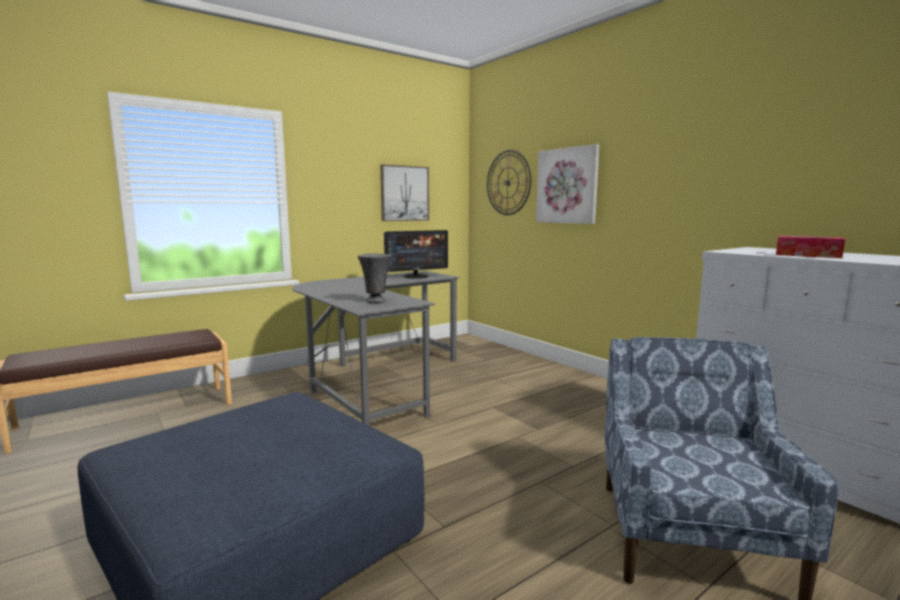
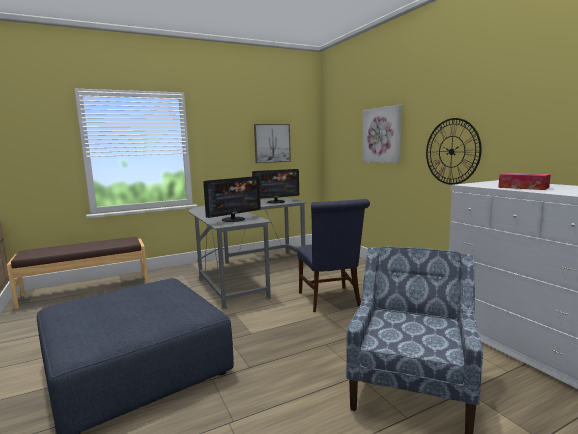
camera: 10 degrees right, 0 degrees up
grey vase [358,253,392,303] -> monitor [203,176,261,222]
wall clock [487,150,531,215] -> wall clock moved to [426,118,482,185]
none -> blue chair [297,199,370,312]

